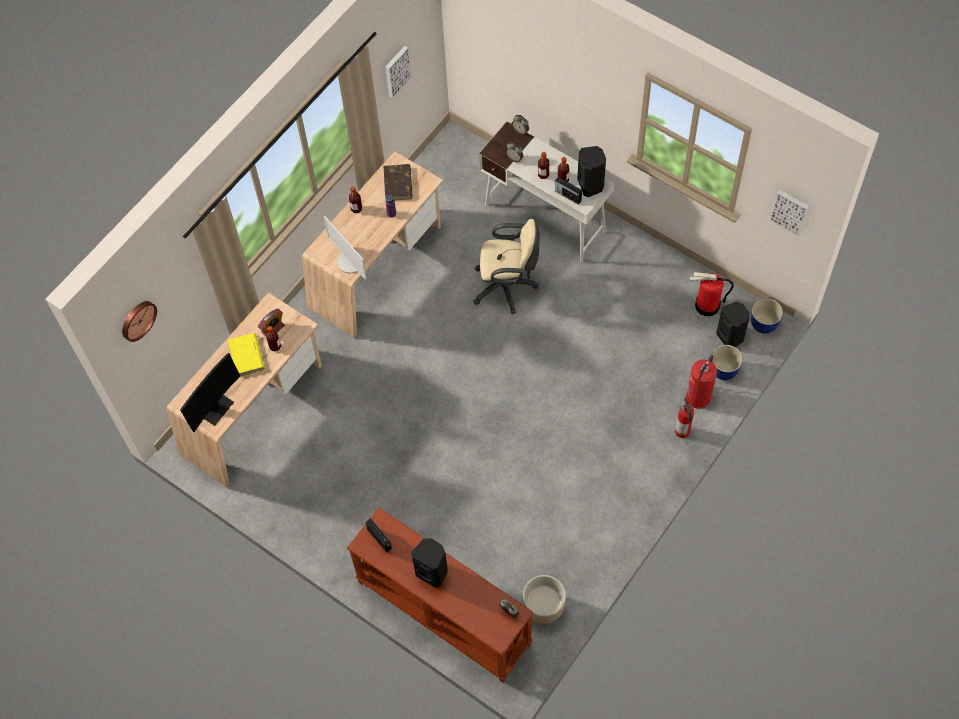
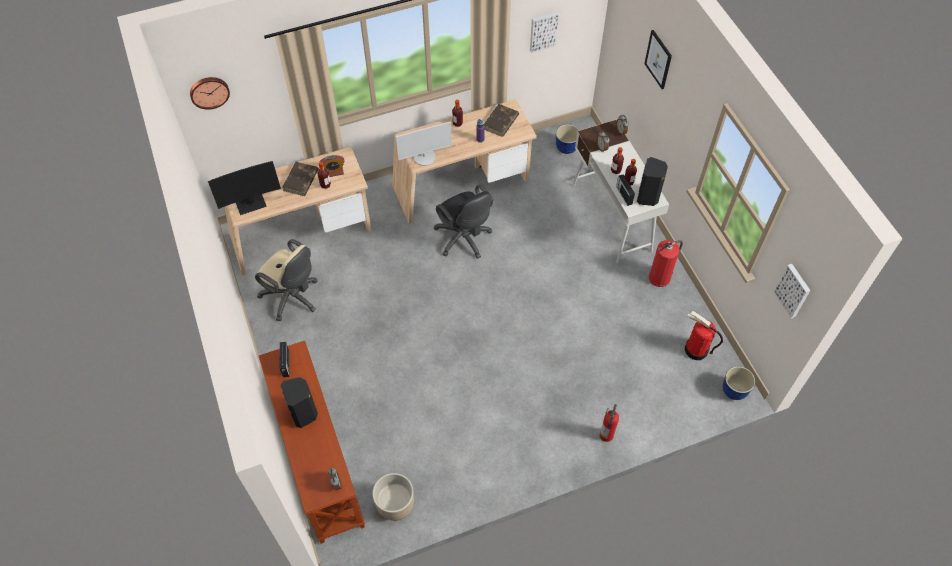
camera: 30 degrees right, 5 degrees down
yellow book [228,333,265,376] -> brown book [282,162,319,196]
monitor [324,216,367,280] -> monitor turned 105 degrees counterclockwise [396,121,452,166]
beige office chair [473,219,540,314] -> beige office chair moved to [255,239,318,321]
fire extinguisher [686,355,717,409] -> fire extinguisher moved to [649,240,683,287]
planter [712,345,743,380] -> planter moved to [556,124,580,154]
black speaker [716,302,750,347] -> none
none -> black office chair [434,185,493,259]
none -> picture [644,30,672,89]

